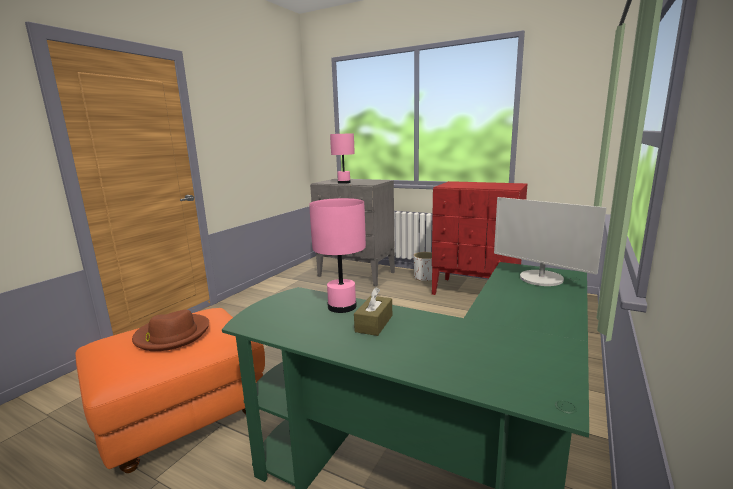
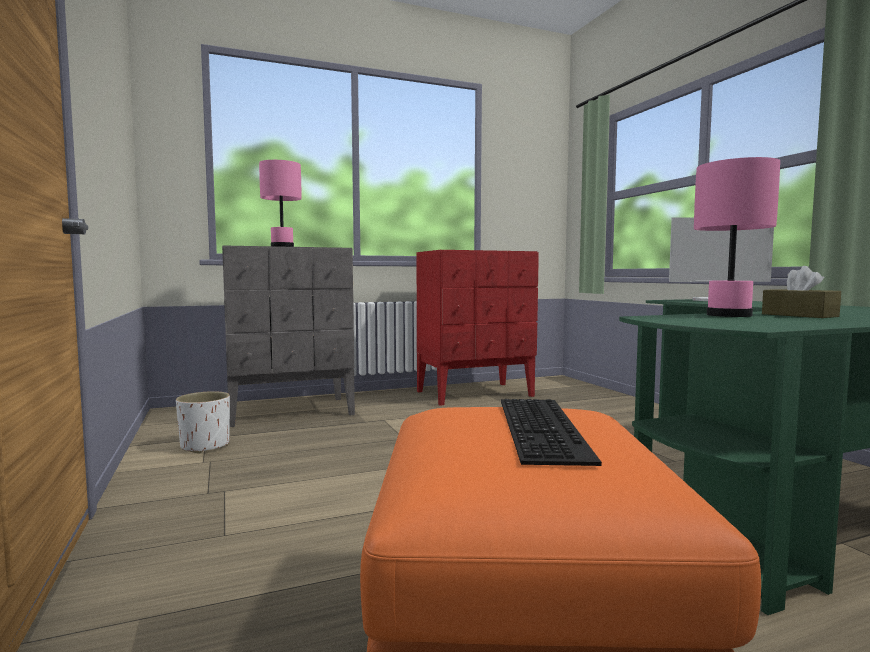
camera: 50 degrees left, 10 degrees down
brown hat [132,310,209,351] -> keyboard [501,399,602,466]
white planter [413,252,432,281] -> white planter moved to [176,391,230,454]

